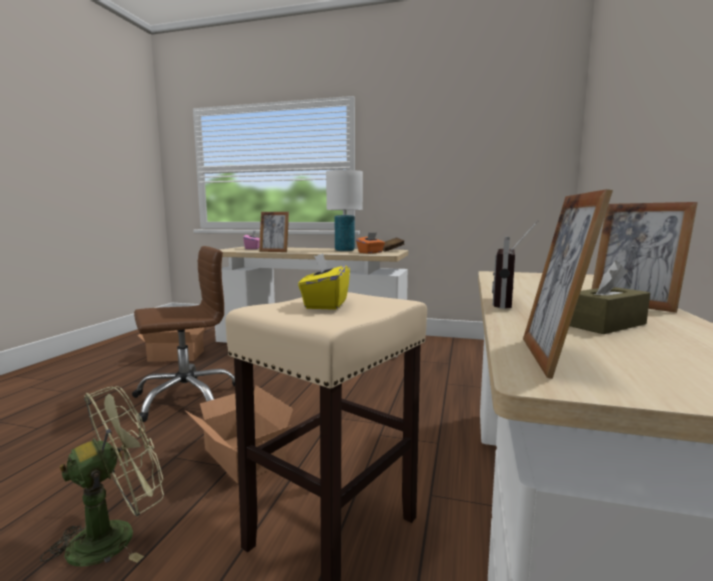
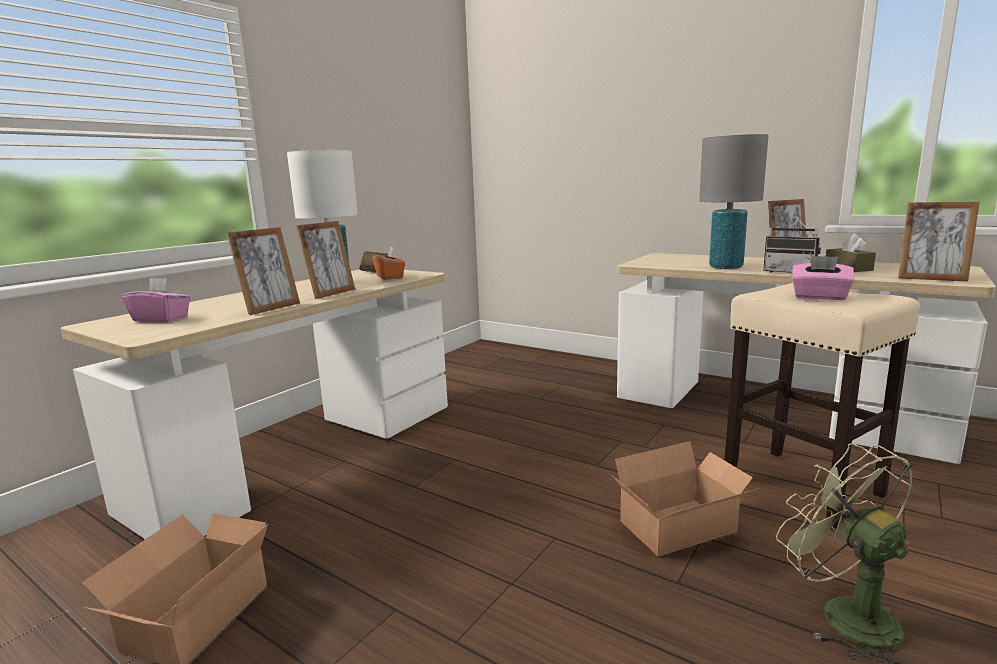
camera: 70 degrees left, 5 degrees up
brown office chair [132,246,235,422] -> none
yellow tissue box [298,253,350,310] -> pink tissue box [792,255,855,300]
none -> picture frame [296,221,355,299]
none -> grey table lamp [699,134,769,269]

